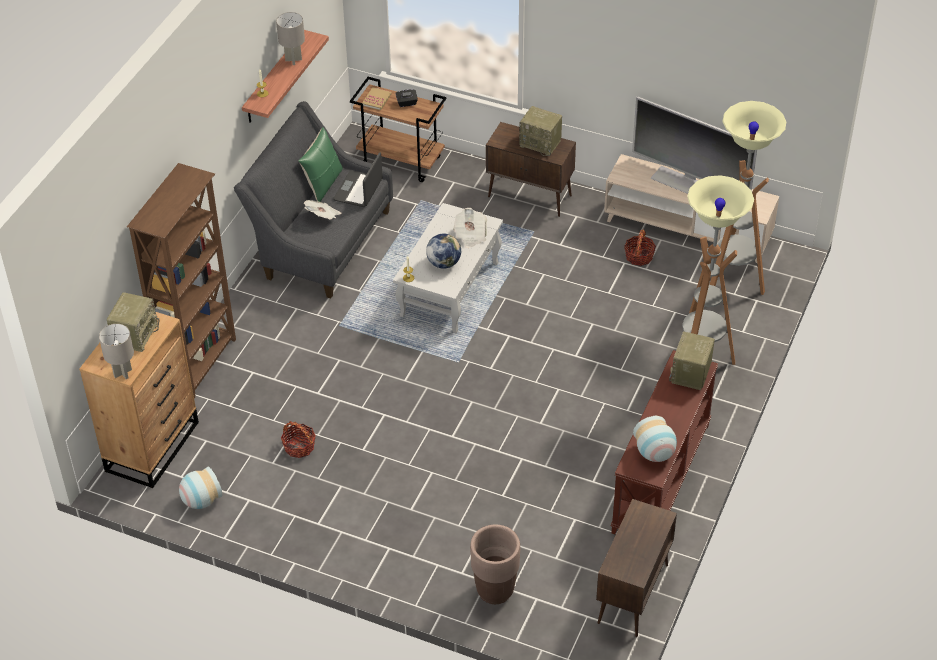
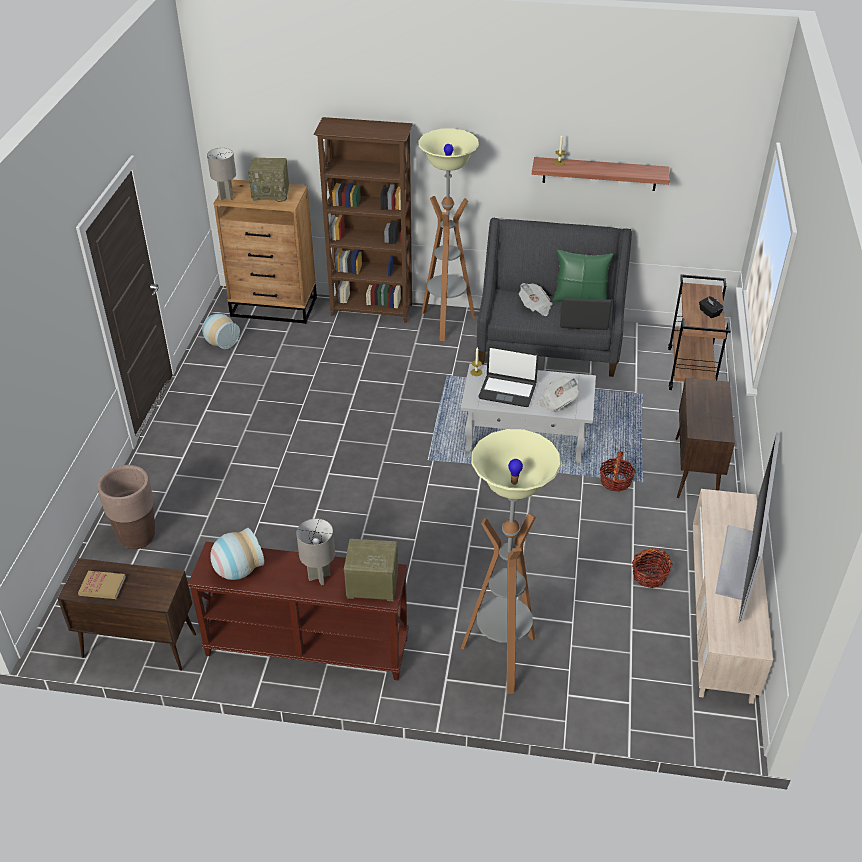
camera: 75 degrees right, 5 degrees down
grey table lamp [276,12,305,65] -> grey table lamp moved to [296,518,335,585]
basket [281,421,316,458] -> basket moved to [600,451,635,492]
book [362,87,392,110] -> book moved to [78,571,126,599]
globe [426,234,461,269] -> laptop [478,346,539,407]
radio [519,106,562,156] -> none
floor lamp [709,101,786,295] -> floor lamp moved to [418,128,479,341]

